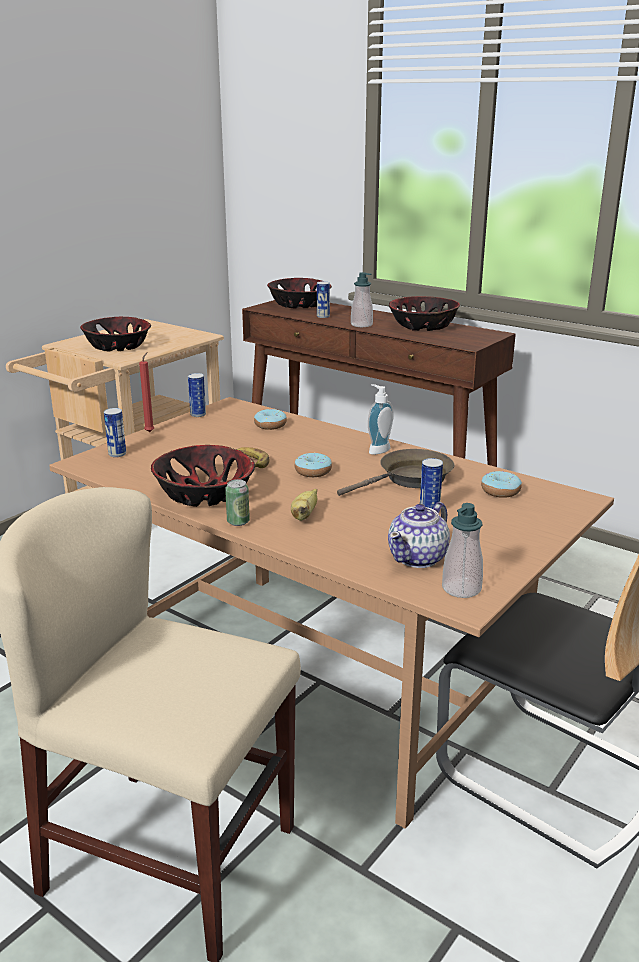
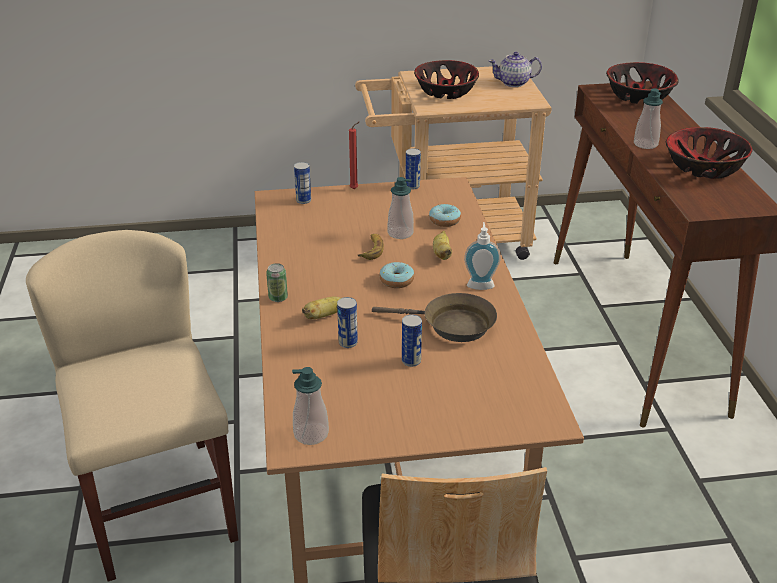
camera: 45 degrees right, 10 degrees up
bowl [151,445,255,507] -> none
can [317,281,330,318] -> can moved to [337,297,358,348]
teapot [388,502,450,568] -> teapot moved to [489,52,542,87]
donut [481,471,522,498] -> none
none -> soap dispenser [388,177,414,239]
none -> banana [433,231,452,260]

